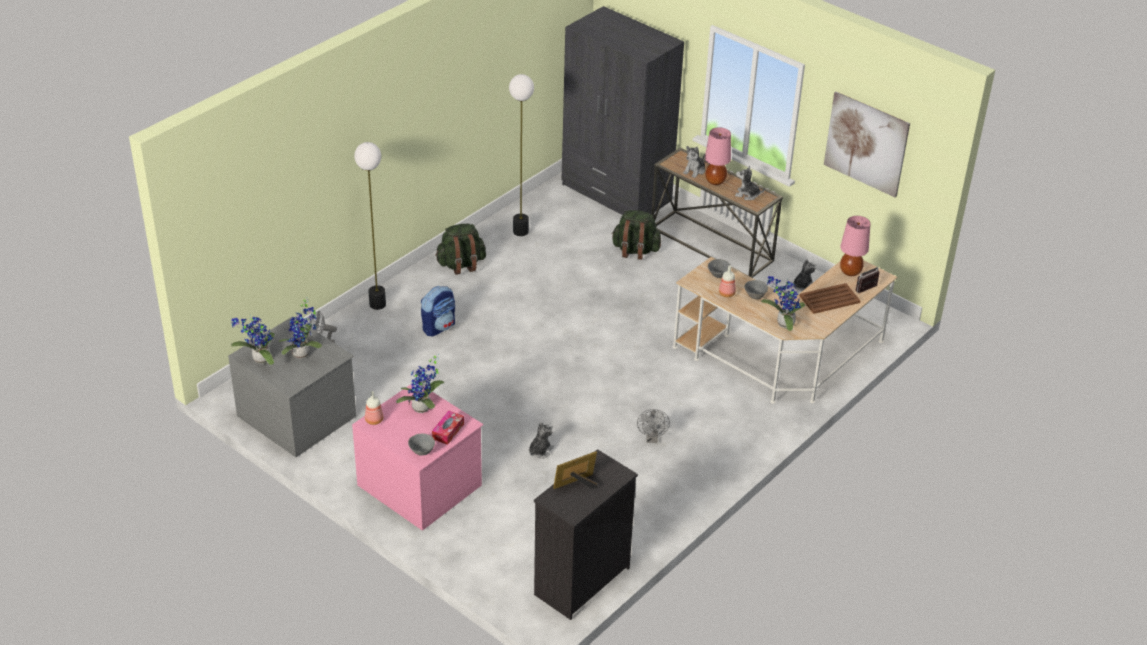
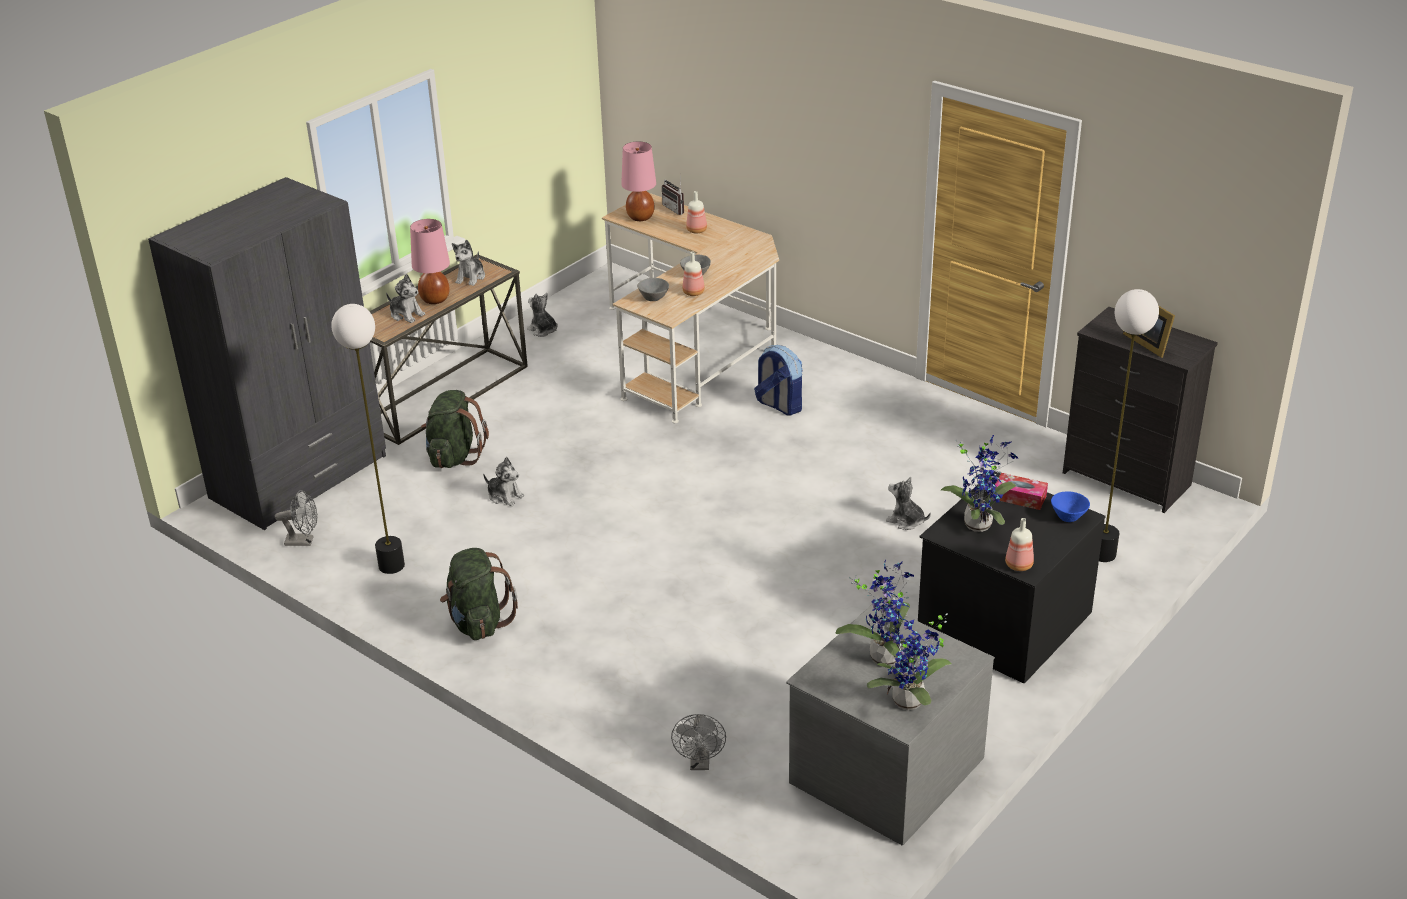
camera: 90 degrees left, 5 degrees down
pink dresser [352,384,483,531] -> black dresser [918,471,1106,683]
floor lamp [354,142,386,310] -> floor lamp moved to [1099,289,1159,562]
grey bowl [408,434,435,456] -> blue bowl [1051,491,1090,522]
backpack [421,286,455,337] -> backpack moved to [754,345,802,416]
grey fan [637,409,670,443] -> grey fan moved to [275,490,317,546]
potted plant [761,276,805,331] -> none
brown tray [800,283,861,314] -> bottle [686,191,707,233]
picture [824,91,910,197] -> none
none -> plush toy [483,457,525,506]

